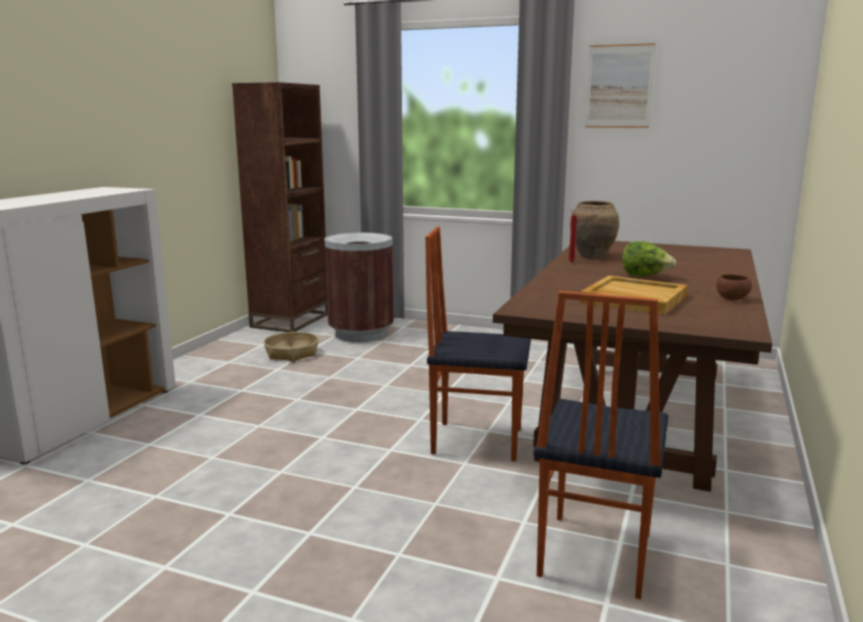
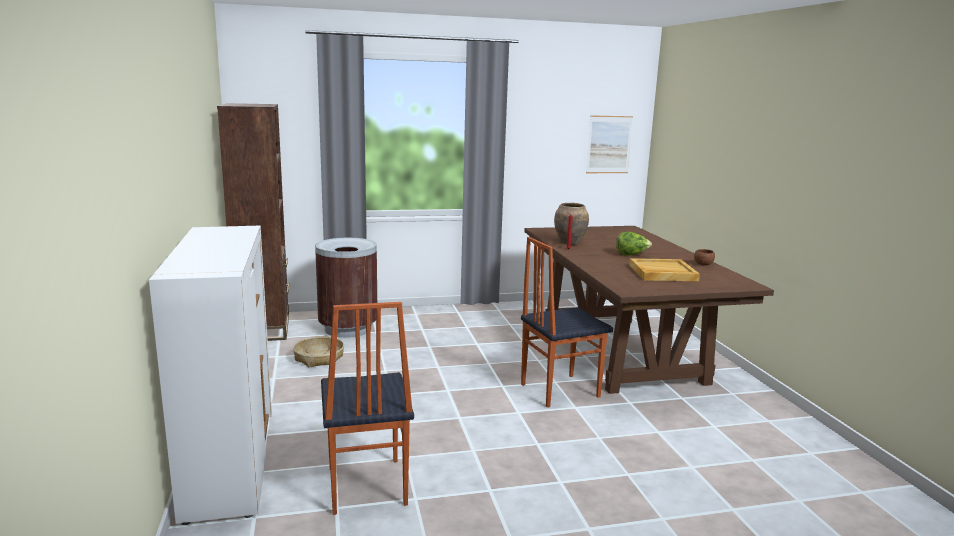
camera: 35 degrees left, 0 degrees up
chair [533,291,668,599] -> chair moved to [321,302,414,515]
picture [585,43,656,128] -> picture moved to [586,115,633,173]

